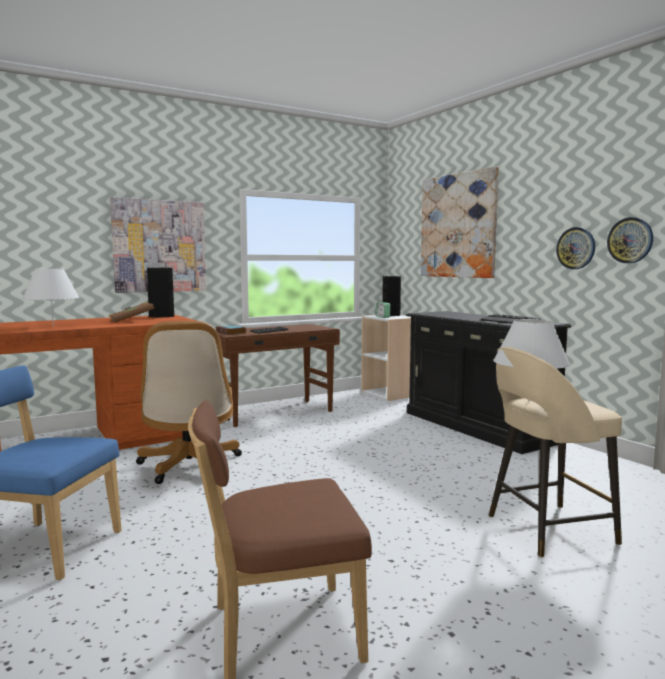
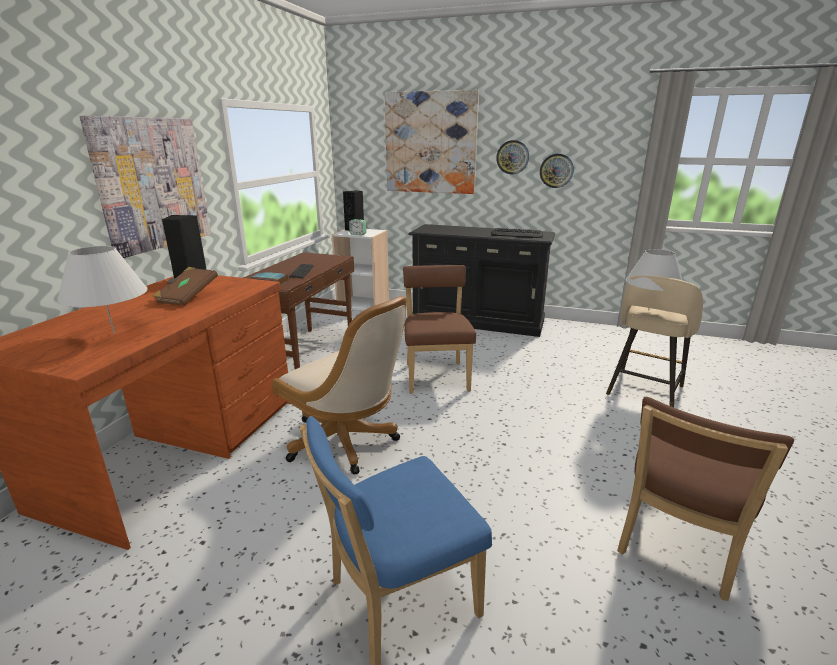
camera: 40 degrees left, 15 degrees up
wall clock [607,217,653,263] -> wall clock moved to [496,140,529,174]
none -> brown chair [403,265,476,394]

